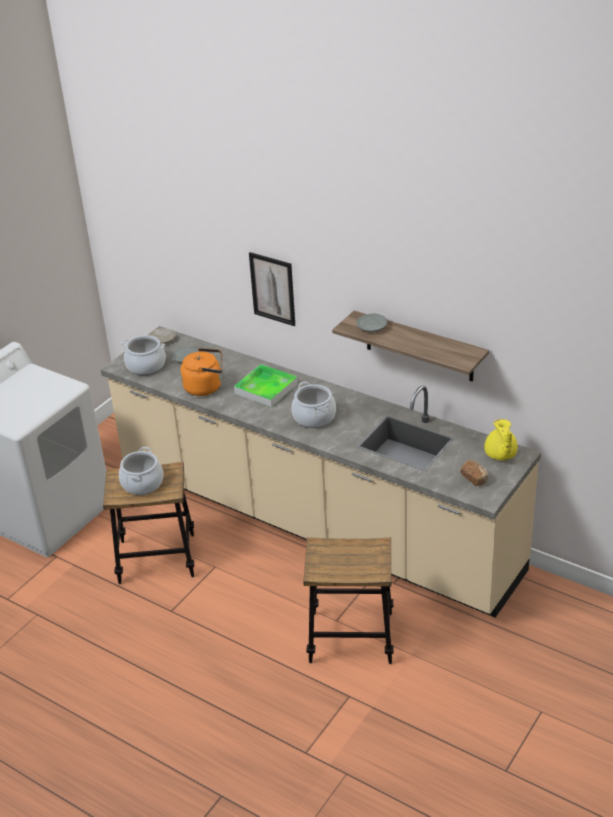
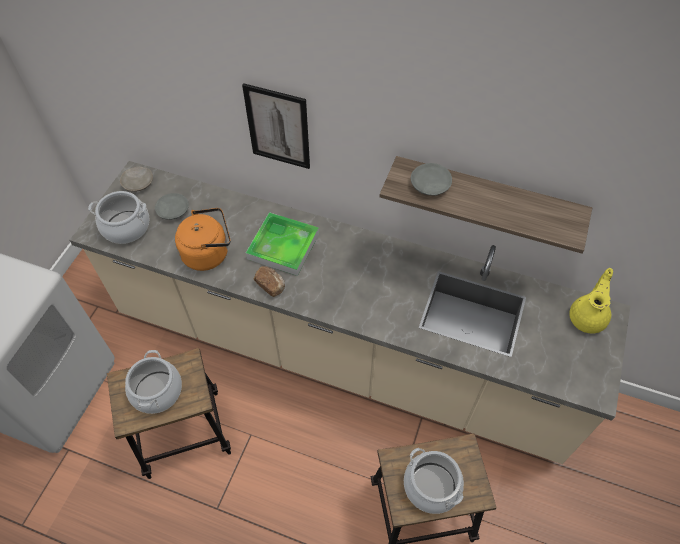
camera: 15 degrees left, 20 degrees up
cooking pot [292,382,336,428] -> cooking pot moved to [404,448,464,514]
bread [460,460,488,486] -> bread moved to [254,266,285,297]
yellow teapot [484,419,518,460] -> yellow teapot turned 135 degrees counterclockwise [569,268,613,334]

